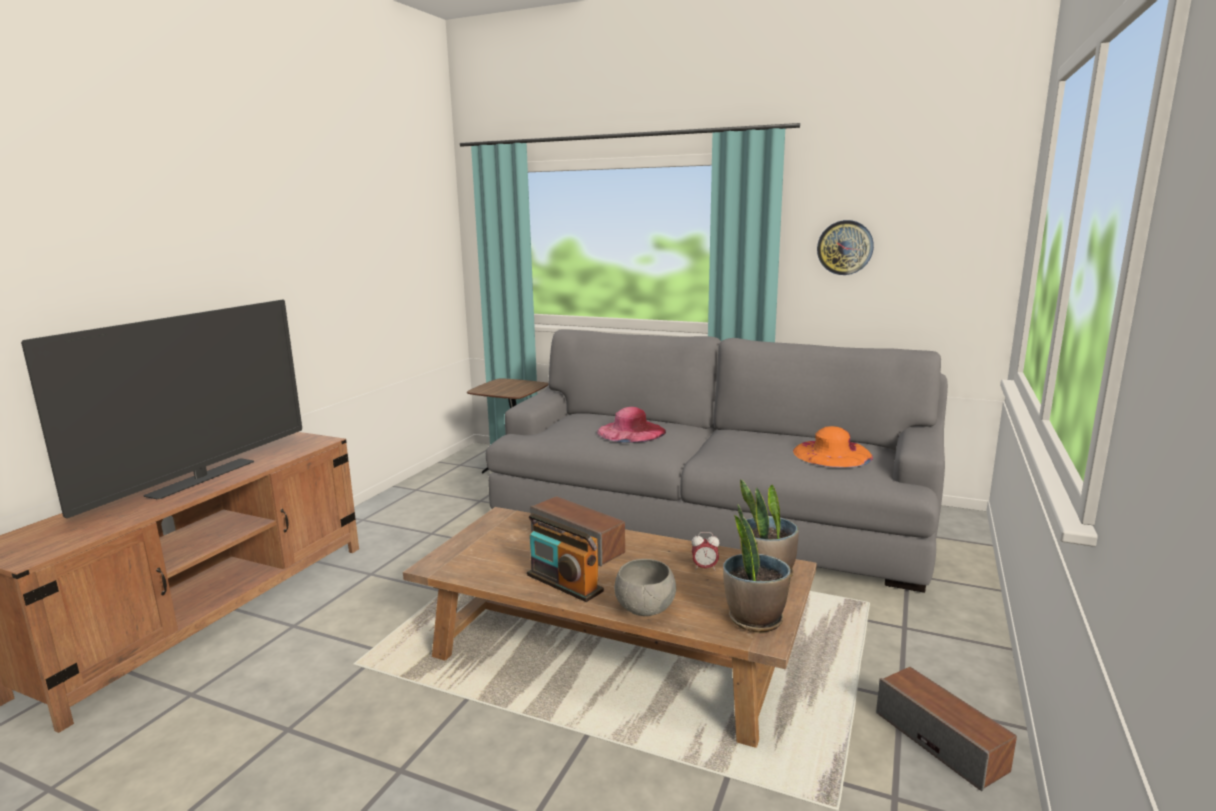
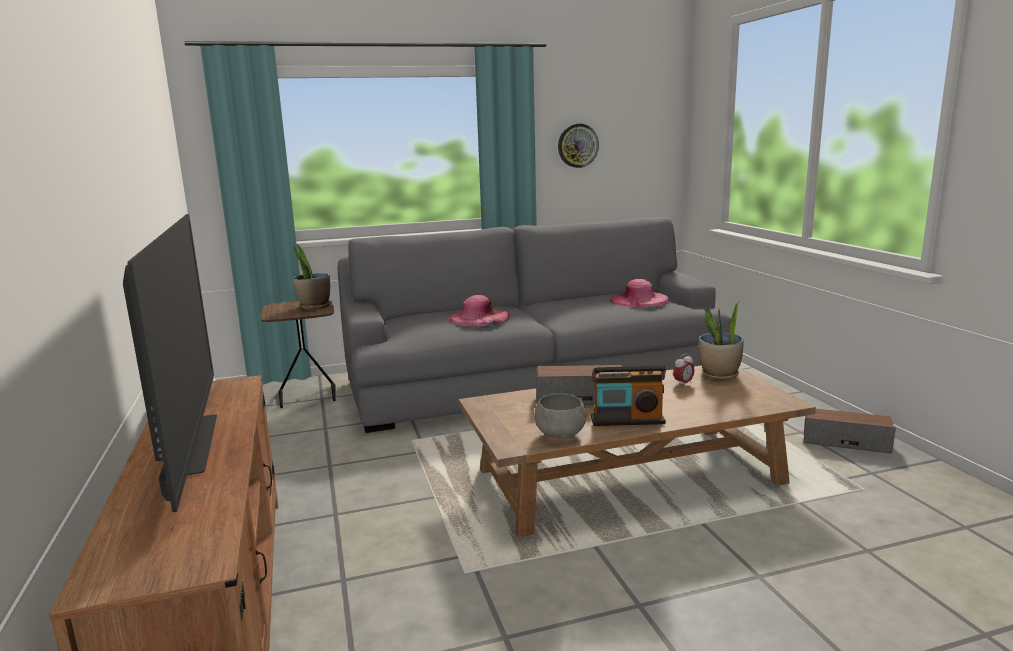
camera: 40 degrees left, 0 degrees up
grey bowl [614,559,676,616] -> grey bowl moved to [535,393,586,439]
potted plant [723,504,791,632] -> potted plant moved to [293,245,330,310]
orange hat [793,426,873,467] -> pink hat [610,279,670,307]

